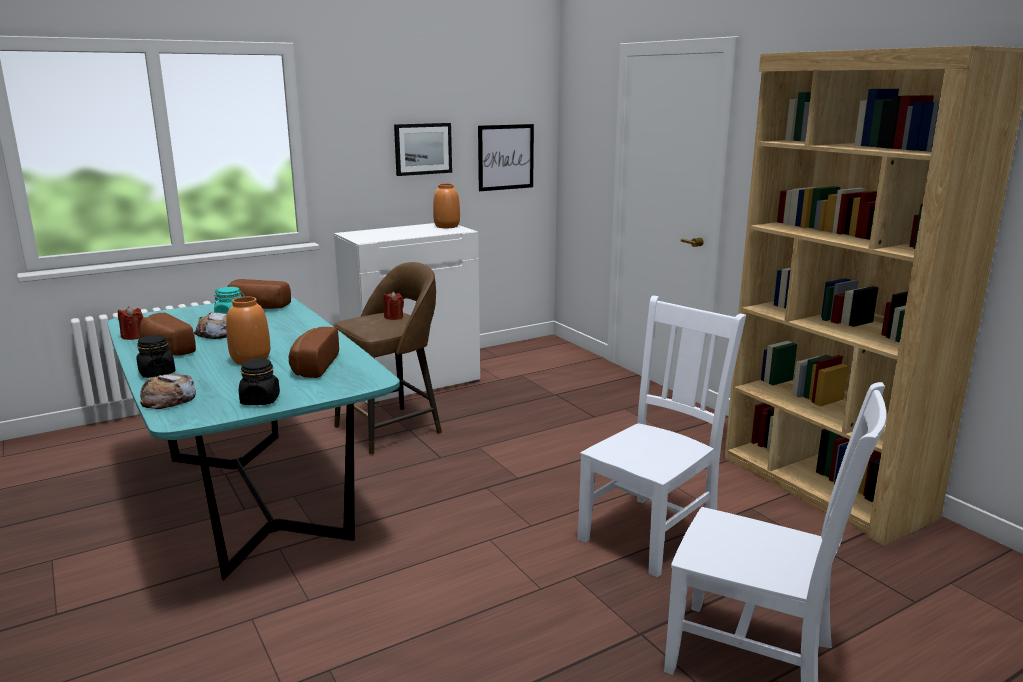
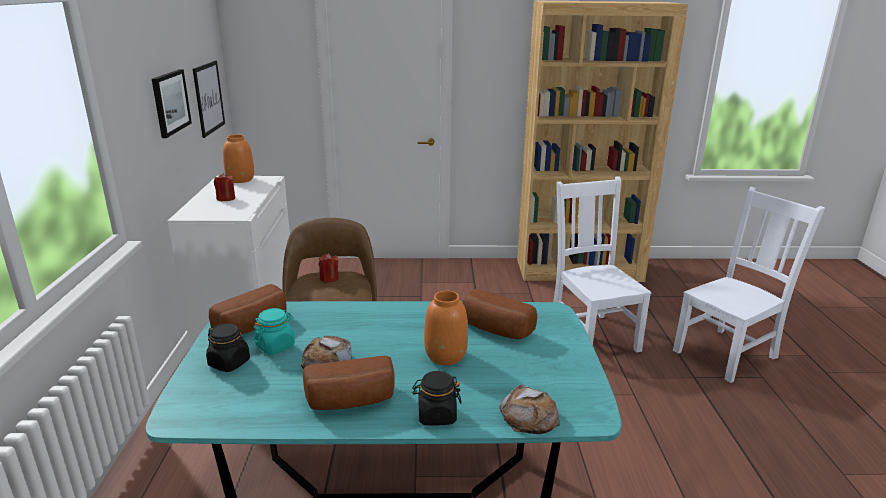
camera: 60 degrees left, 5 degrees up
red candle [118,306,144,340] -> red candle moved to [214,173,235,201]
black jar [239,358,280,405] -> black jar moved to [206,323,250,372]

